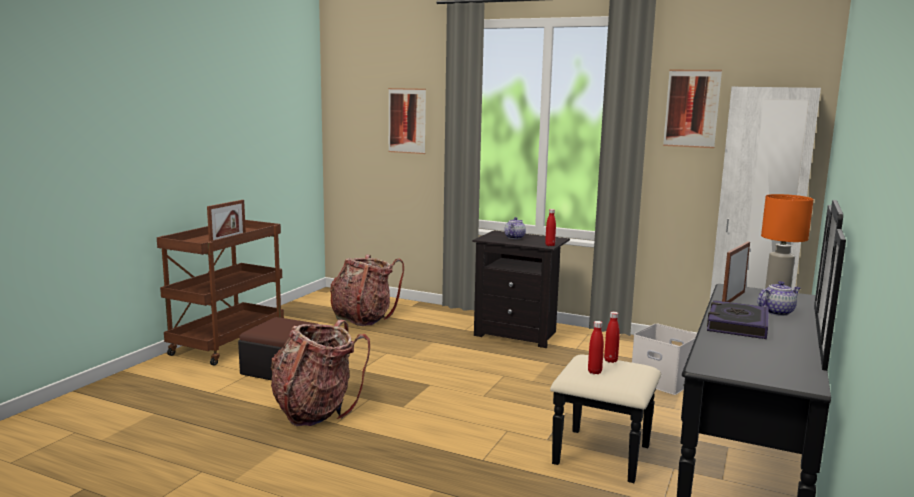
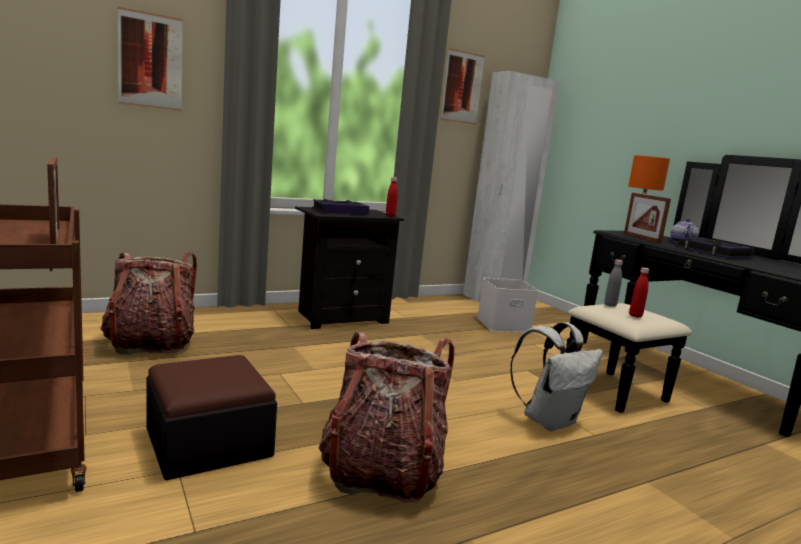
camera: 55 degrees left, 0 degrees up
teapot [504,217,526,239] -> book [313,199,369,215]
red bottle [604,312,620,363] -> grey bottle [604,260,623,307]
none -> white backpack [510,322,603,431]

